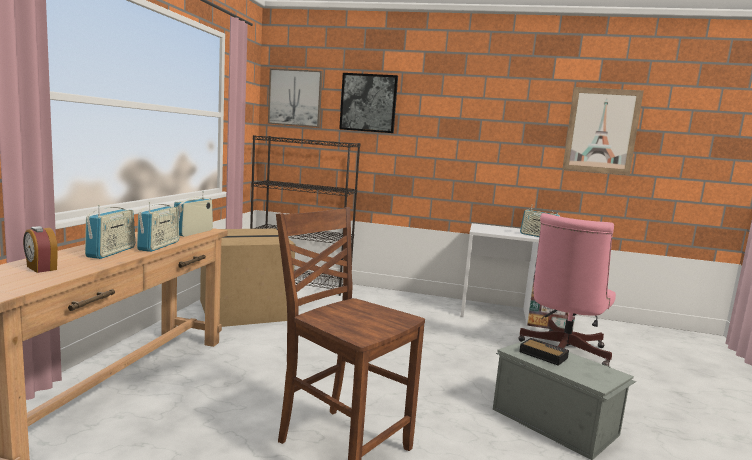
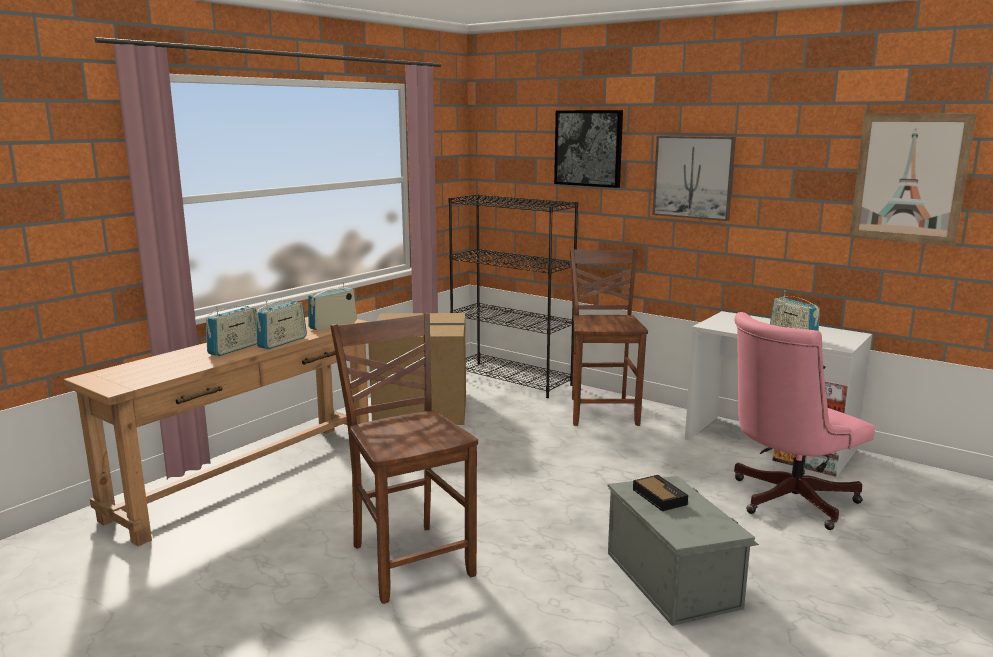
camera: 25 degrees right, 5 degrees up
alarm clock [23,226,58,273] -> none
picture [268,68,323,127] -> picture moved to [652,136,736,221]
none -> brown chair [569,249,648,426]

